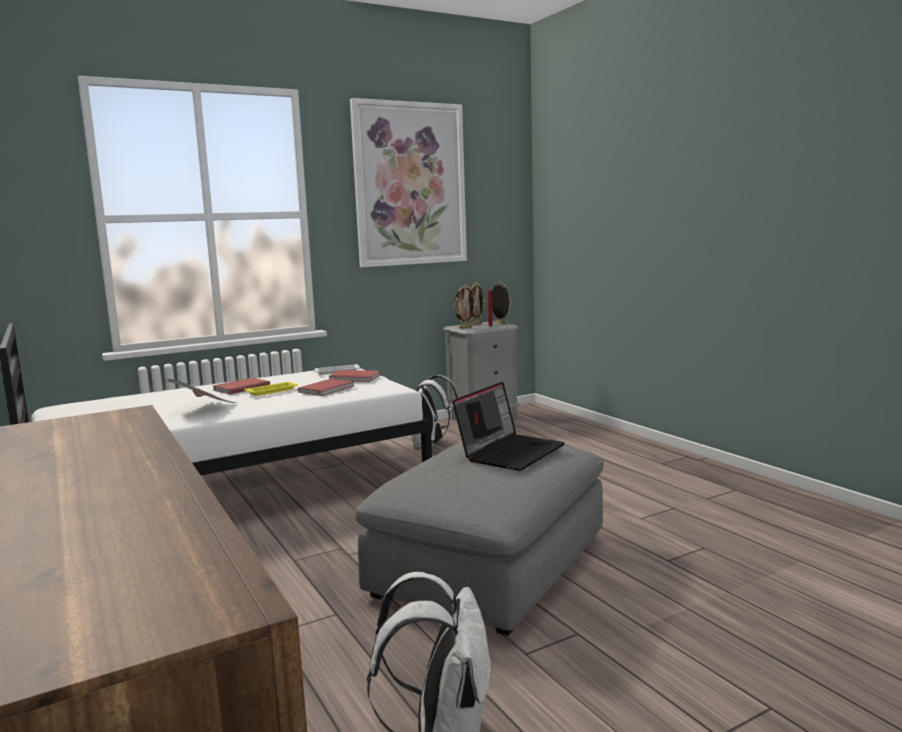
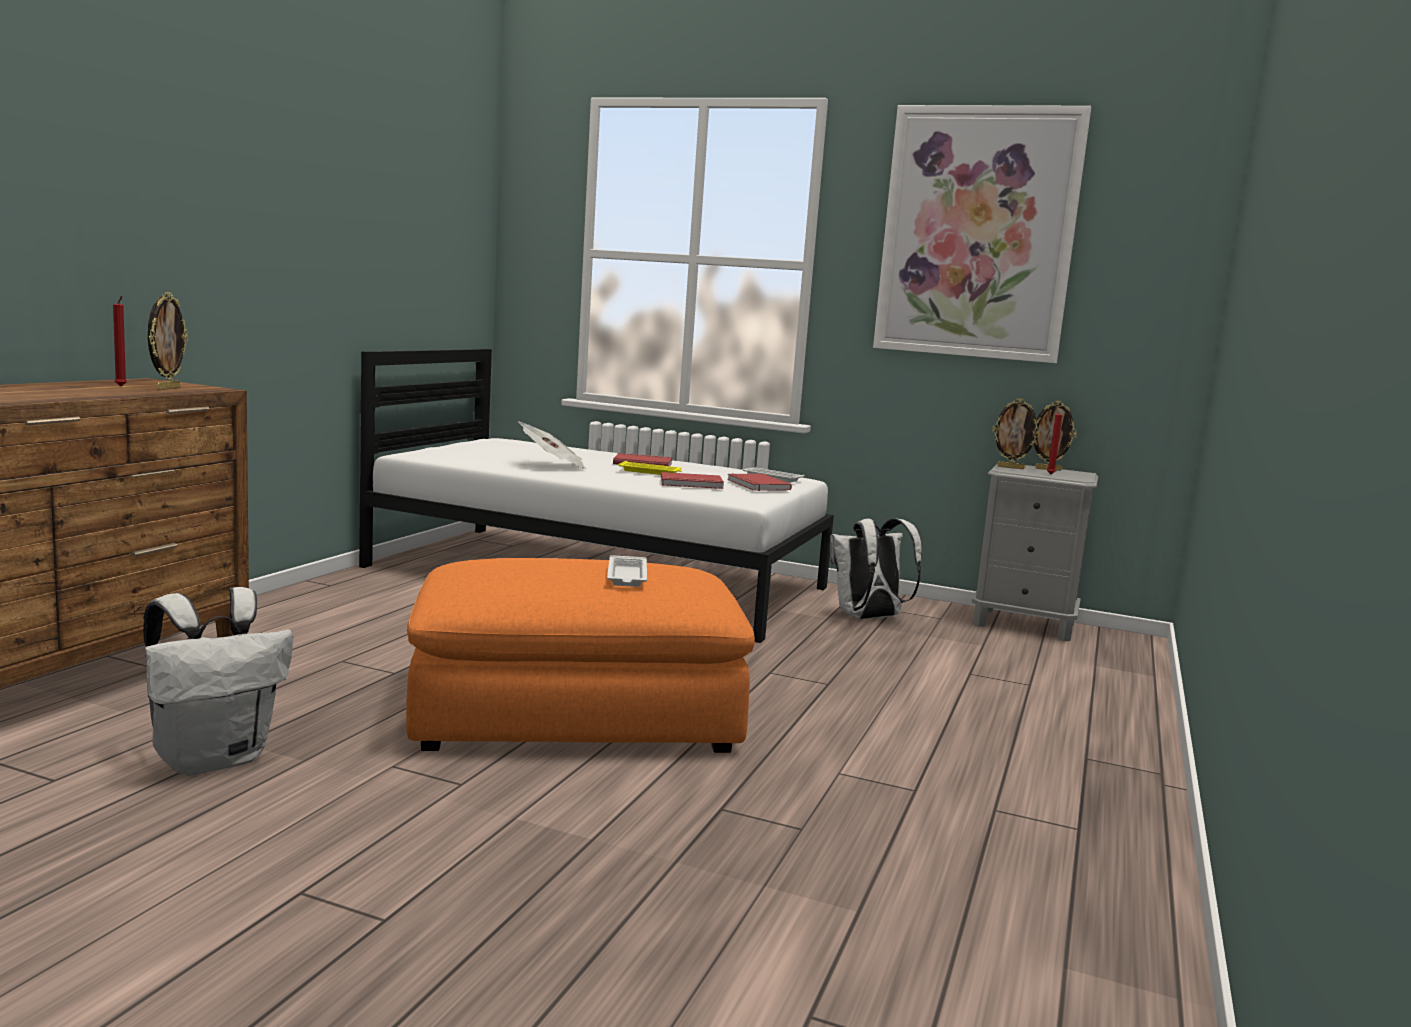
camera: 50 degrees right, 0 degrees up
grey ottoman [355,442,604,636] -> orange ottoman [406,558,755,753]
laptop [452,382,565,471] -> white tray [607,555,647,587]
picture frame [492,282,511,324] -> picture frame moved to [148,292,188,390]
none -> red candle [113,296,127,386]

